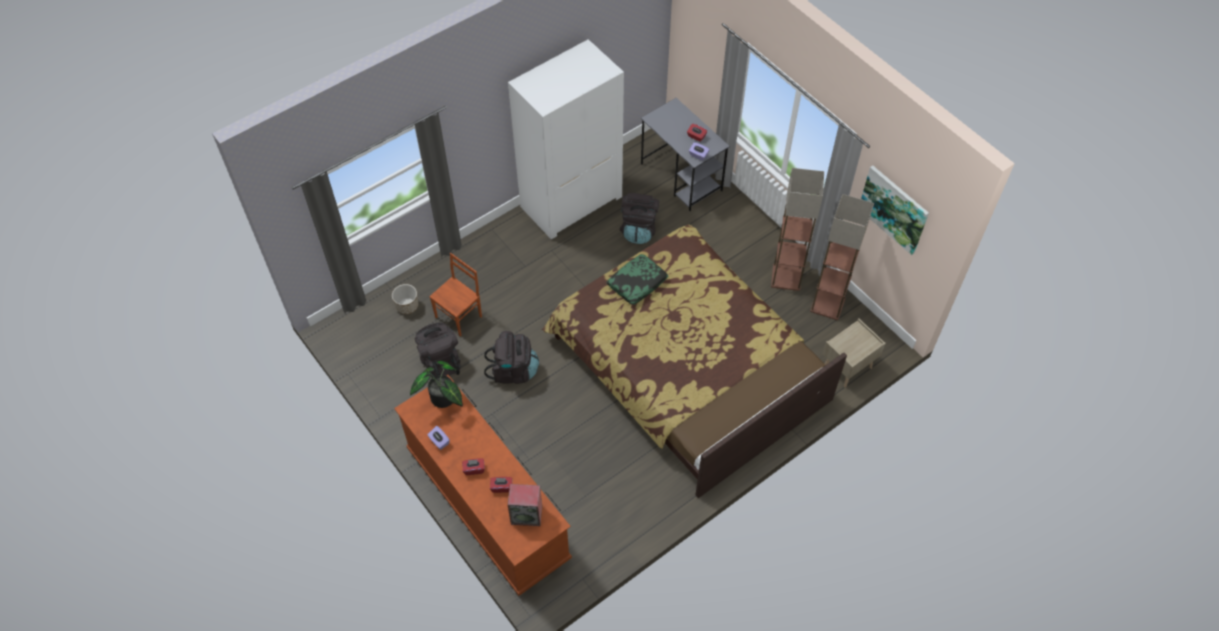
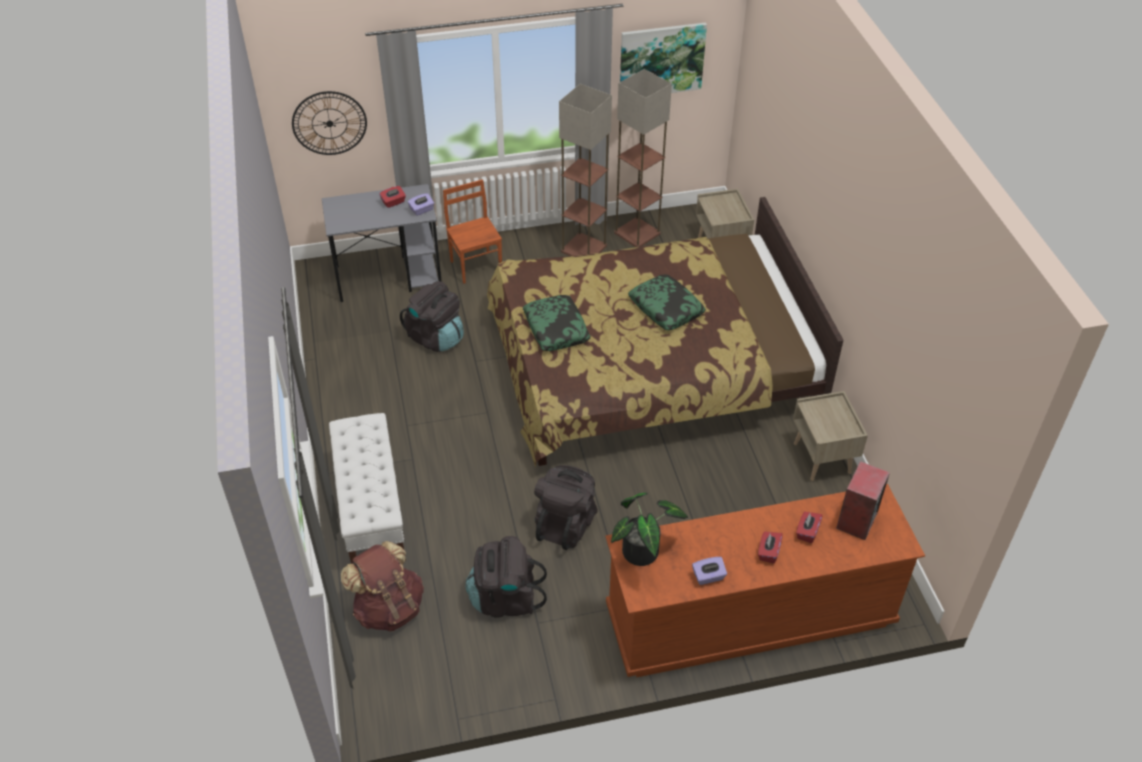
camera: 65 degrees left, 10 degrees down
planter [392,284,418,314] -> brown backpack [341,541,424,631]
brown chair [429,253,482,336] -> brown chair moved to [443,179,502,283]
white wardrobe [508,39,624,240] -> none
none -> wall clock [292,91,367,155]
none -> white bench [329,413,406,564]
none -> pillow [628,274,706,330]
none -> beige nightstand [793,391,868,481]

